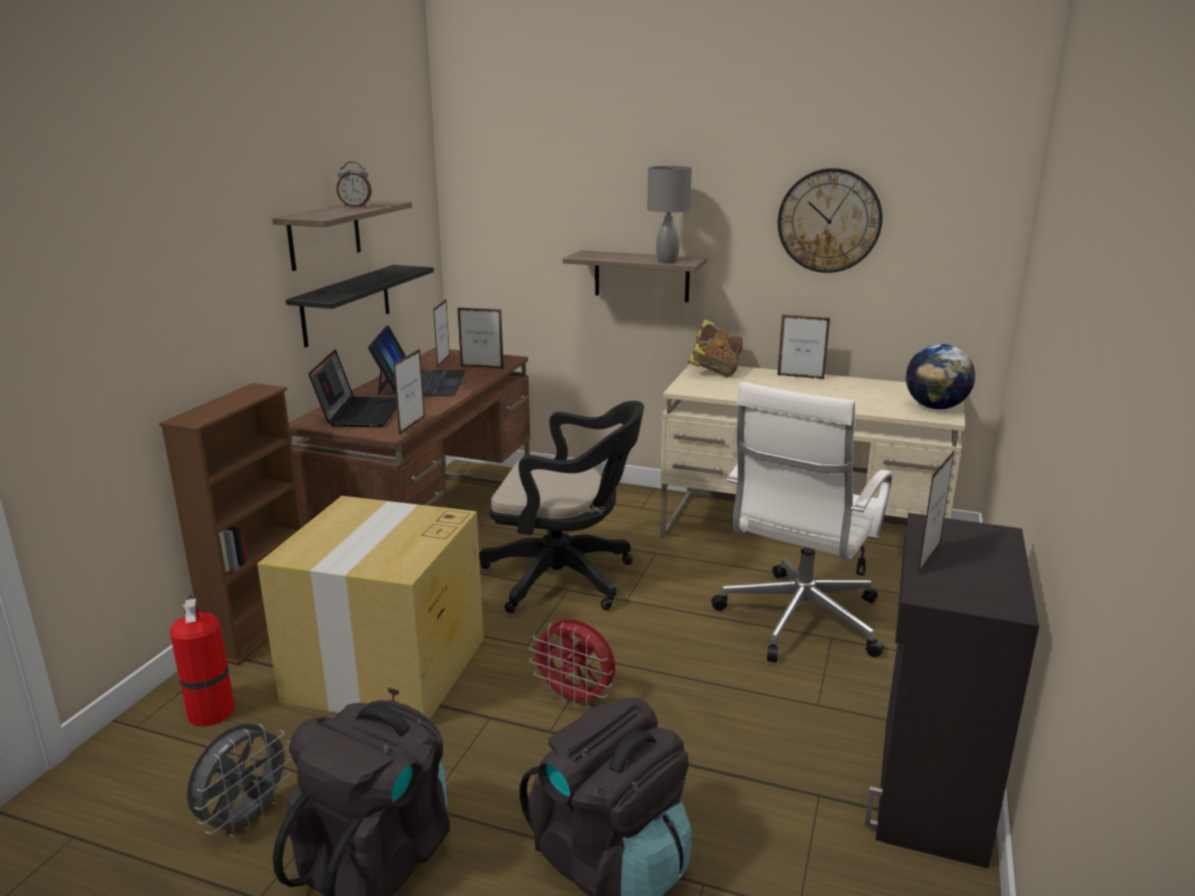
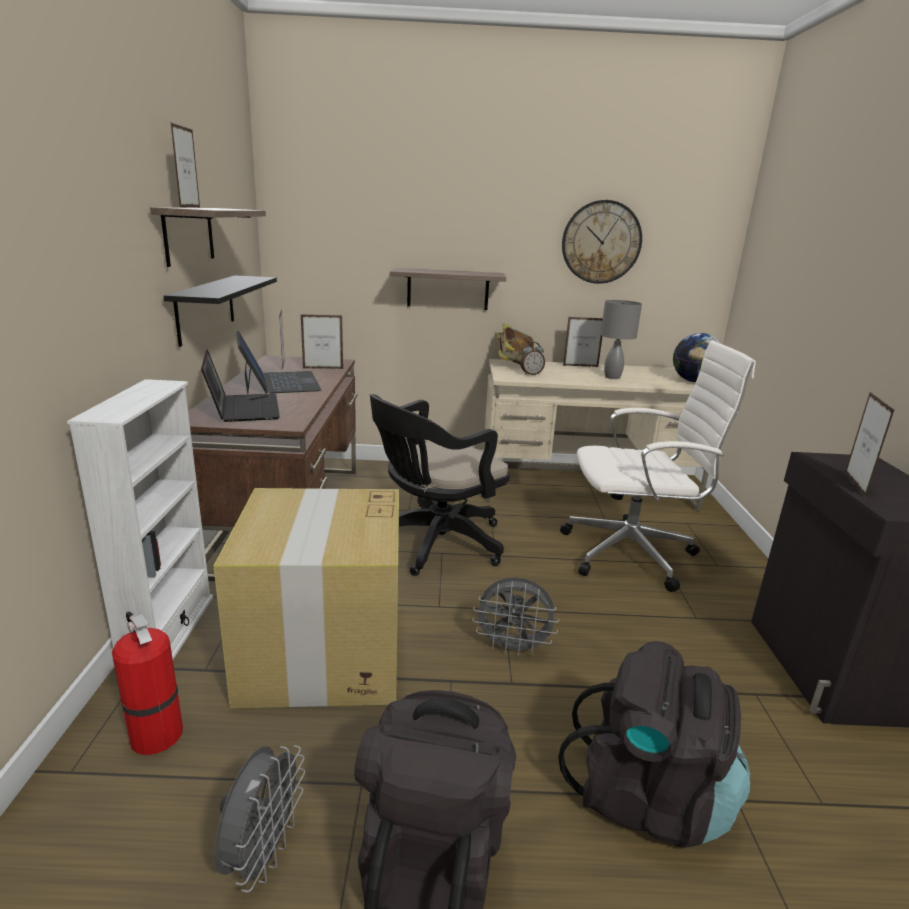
camera: 20 degrees left, 0 degrees up
brown bookcase [159,383,302,665] -> white bookcase [67,379,213,659]
alarm clock [336,162,372,207] -> alarm clock moved to [520,342,545,375]
picture frame [393,349,425,435] -> picture frame moved to [171,123,200,208]
black office chair [479,401,644,613] -> black office chair turned 150 degrees clockwise [370,394,510,576]
red fan [529,619,615,708] -> grey fan [472,577,559,657]
grey table lamp [647,166,692,263] -> grey table lamp moved to [601,300,642,379]
white office chair [711,382,892,662] -> white office chair turned 105 degrees counterclockwise [560,341,756,592]

